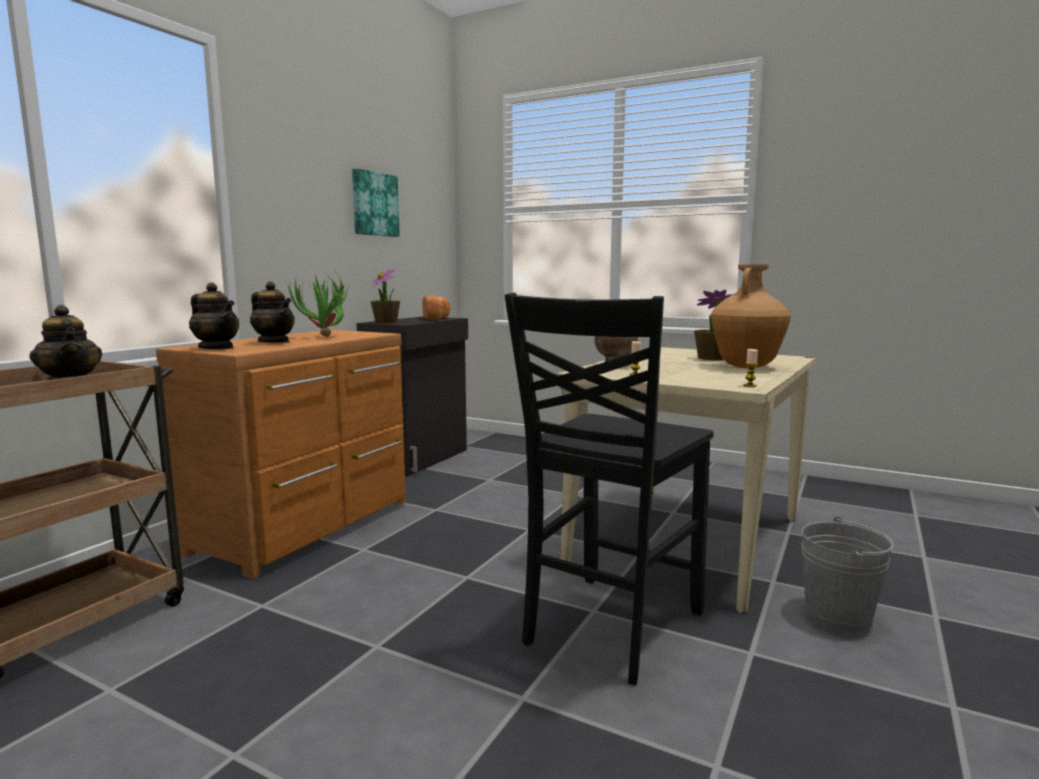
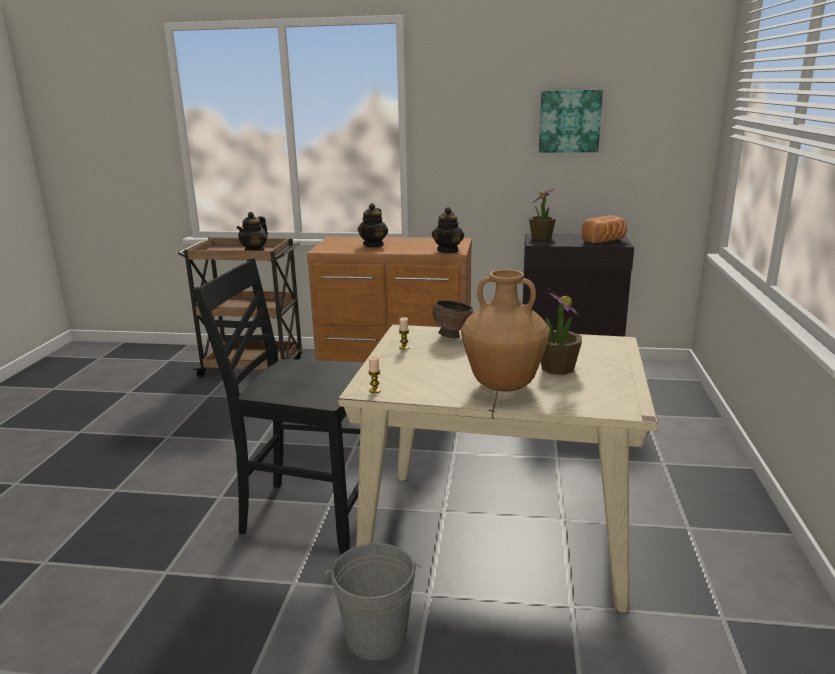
camera: 70 degrees right, 10 degrees up
teapot [189,282,239,349] -> teapot moved to [432,207,464,253]
potted plant [286,270,349,337] -> none

